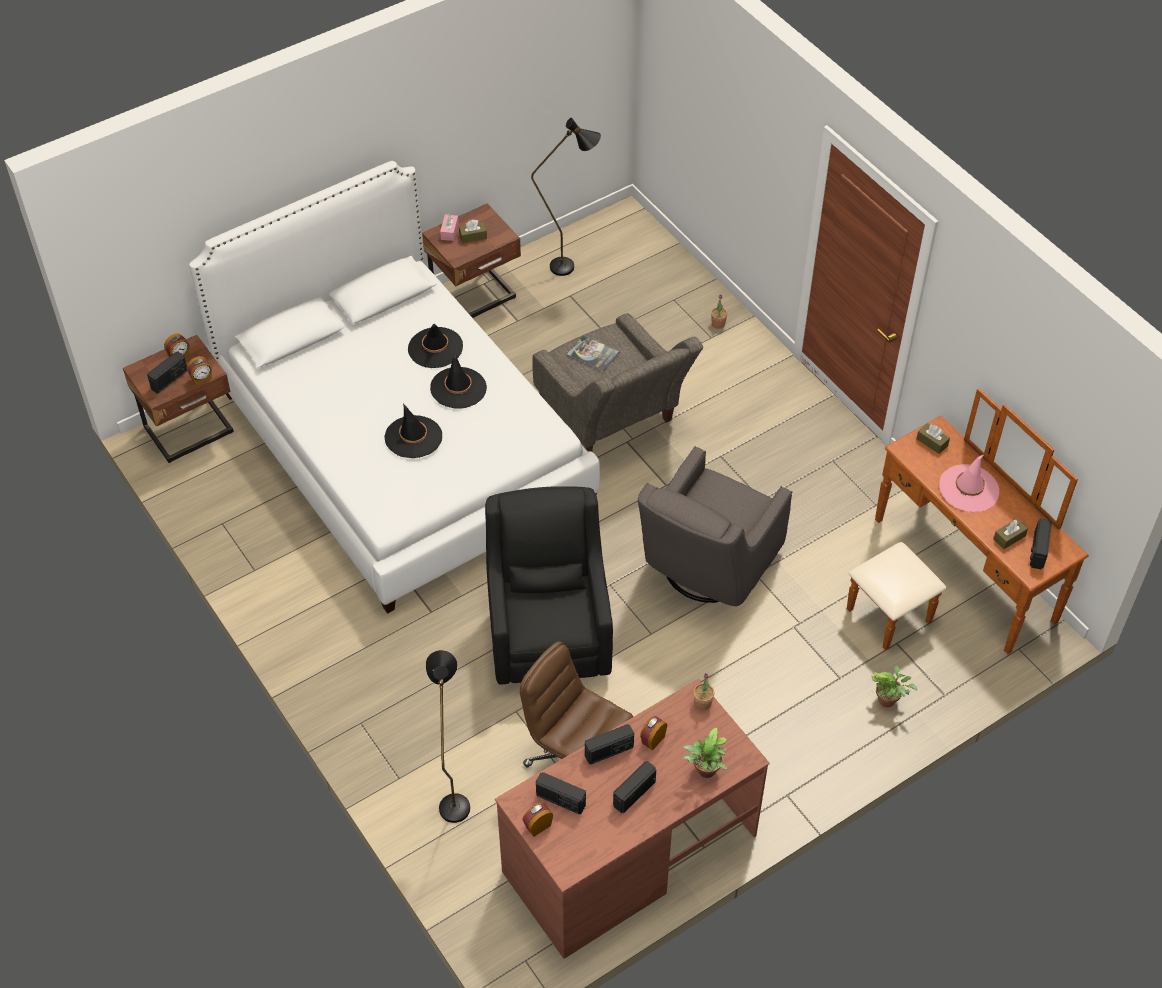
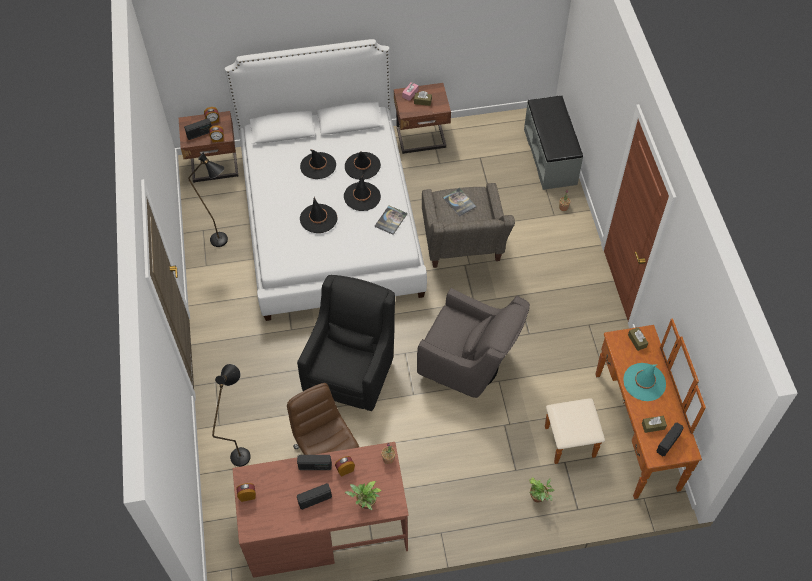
camera: 25 degrees right, 5 degrees up
black floor lamp [531,118,601,276] -> black floor lamp moved to [188,153,228,247]
radio [536,772,586,814] -> none
grey armchair [638,446,792,607] -> grey armchair turned 120 degrees counterclockwise [417,288,530,398]
pink hat [939,455,999,512] -> turquoise hat [623,363,666,401]
none -> black hat [300,149,336,179]
none -> book [375,206,407,235]
none -> grey bench [524,95,583,190]

